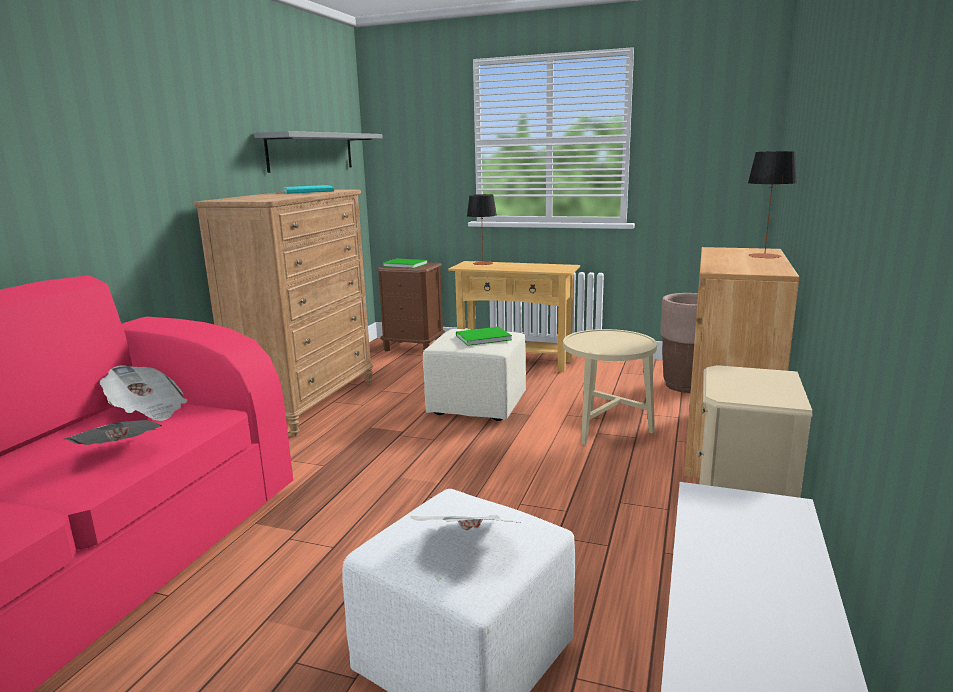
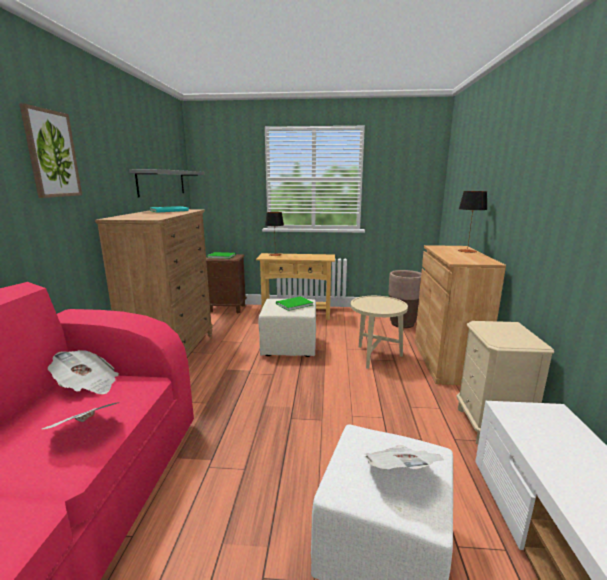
camera: 15 degrees left, 0 degrees up
none -> picture [19,103,82,198]

